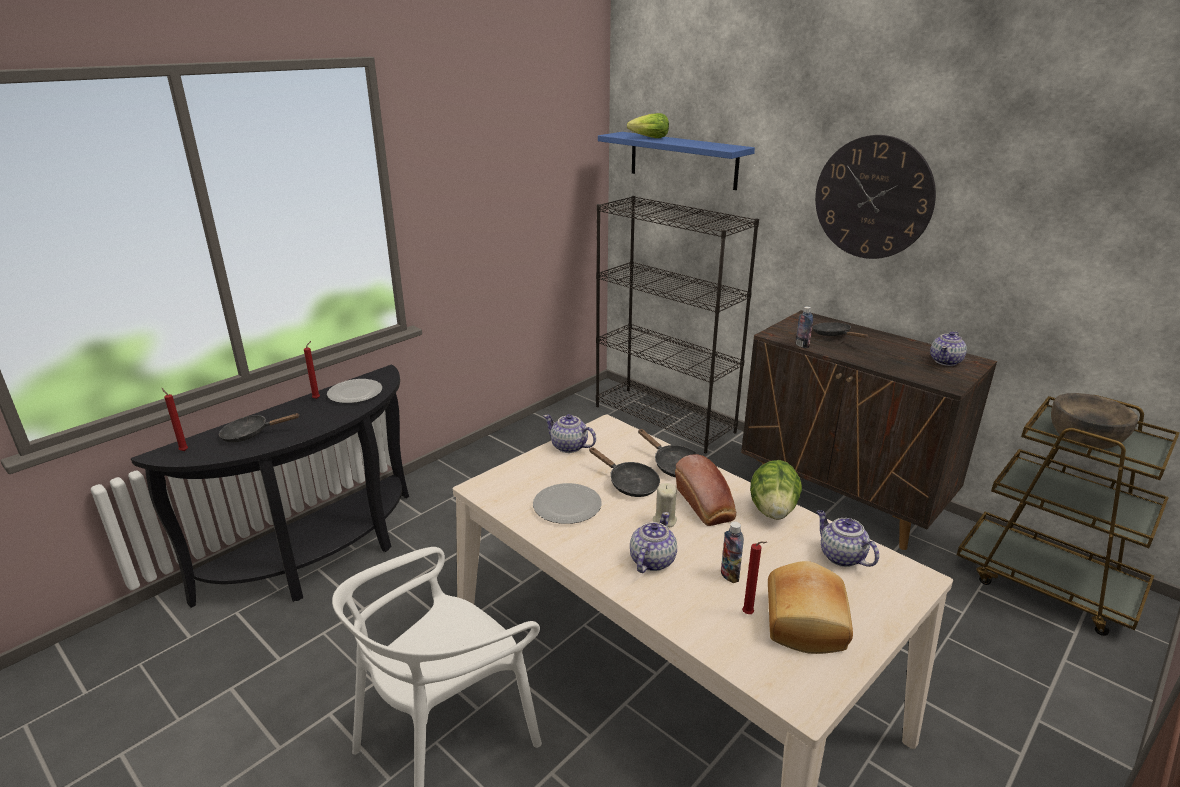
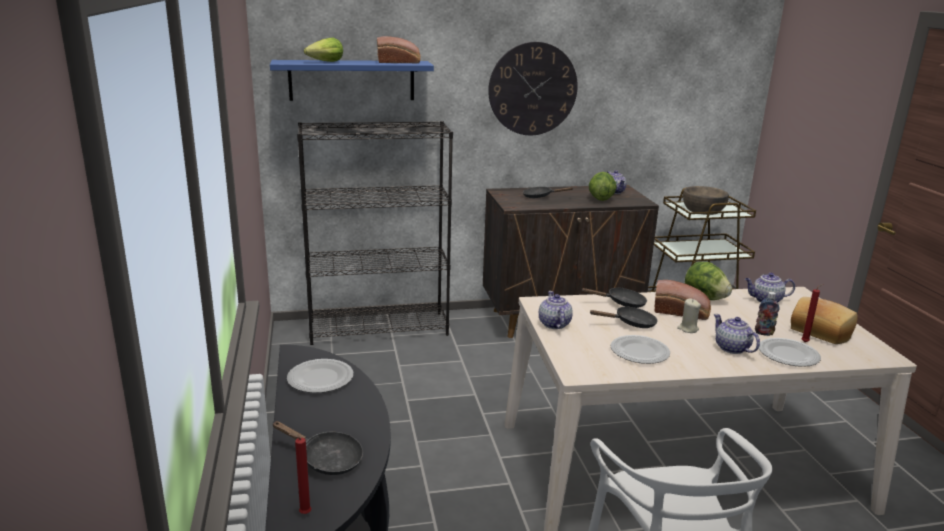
camera: 55 degrees left, 5 degrees down
black frying pan [219,413,299,442] -> black frying pan turned 90 degrees counterclockwise [272,421,363,475]
red candle [304,341,320,399] -> none
teapot [544,414,596,453] -> teapot turned 105 degrees clockwise [539,291,573,329]
bottle [796,306,813,348] -> none
none -> bread [377,36,420,63]
none -> lettuce [588,172,617,201]
none -> plate [759,338,821,367]

